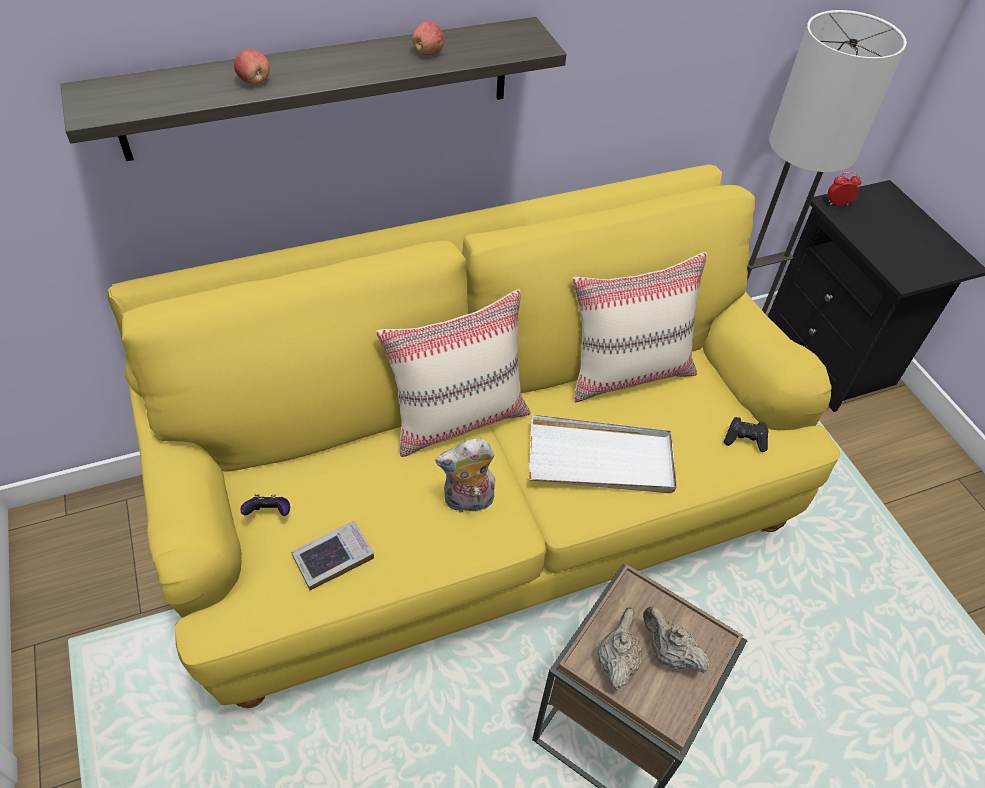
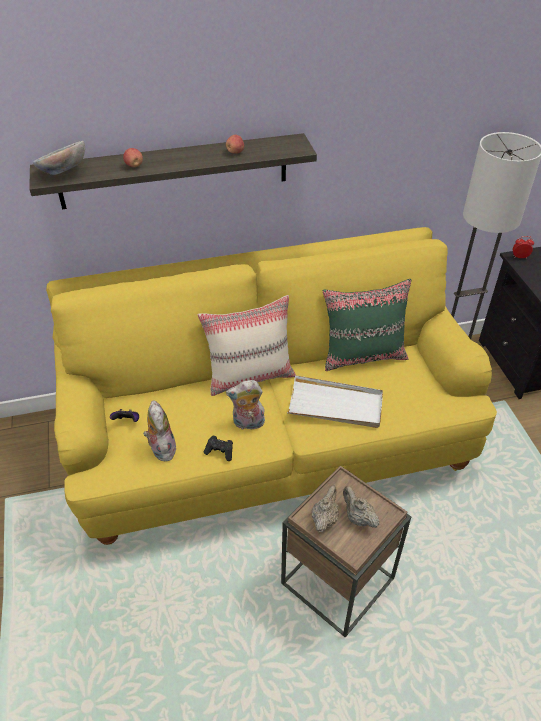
camera: 10 degrees right, 5 degrees down
book [291,521,374,591] -> plush toy [143,400,177,461]
beige pillow [573,252,707,402] -> green pillow [323,279,411,371]
black game controller [724,417,768,452] -> black game controller moved to [204,436,233,461]
none -> bowl [33,141,85,175]

